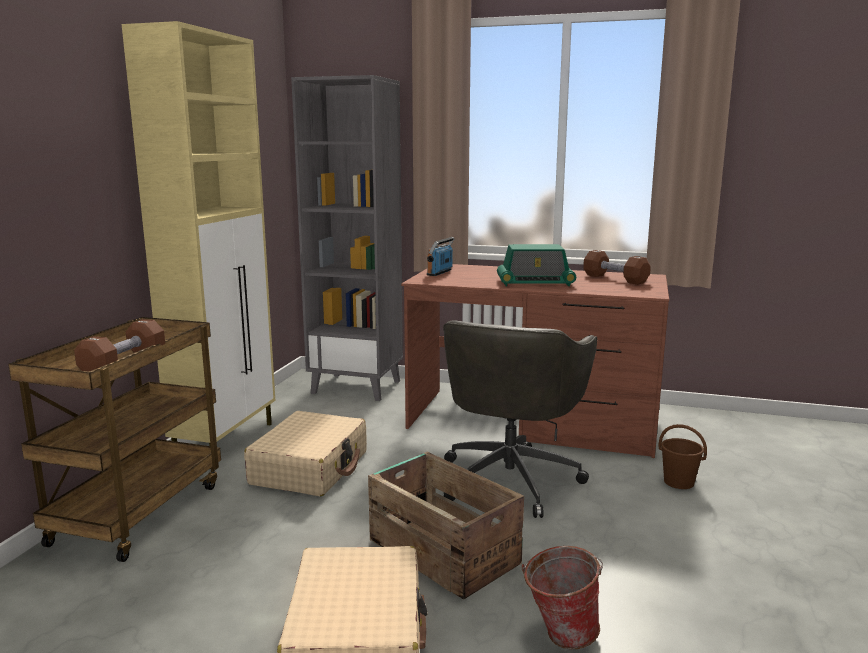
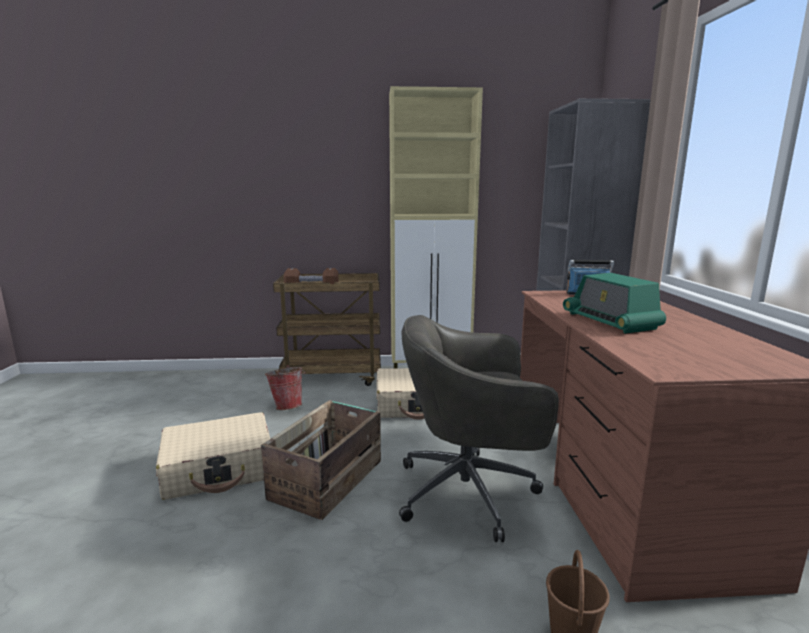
camera: 70 degrees right, 0 degrees up
bucket [522,546,603,649] -> bucket moved to [265,365,306,410]
brown dumbbell [583,250,651,285] -> none

